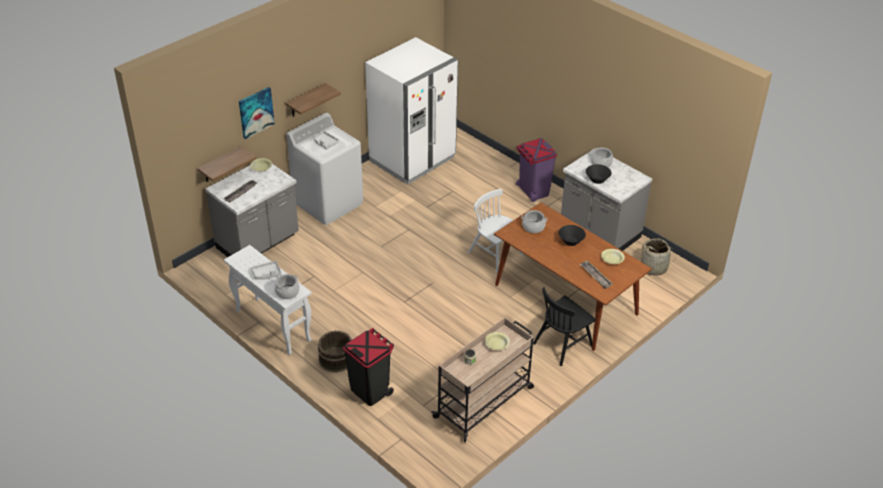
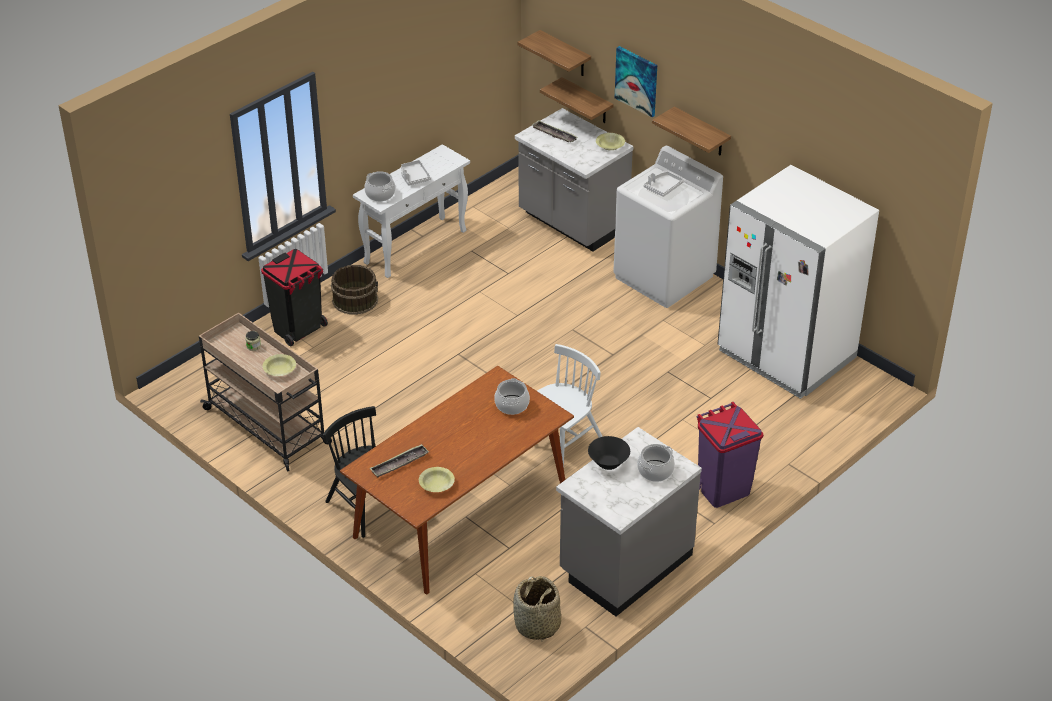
camera: 90 degrees right, 0 degrees up
black bowl [559,225,586,246] -> none
none -> shelf [517,30,591,76]

